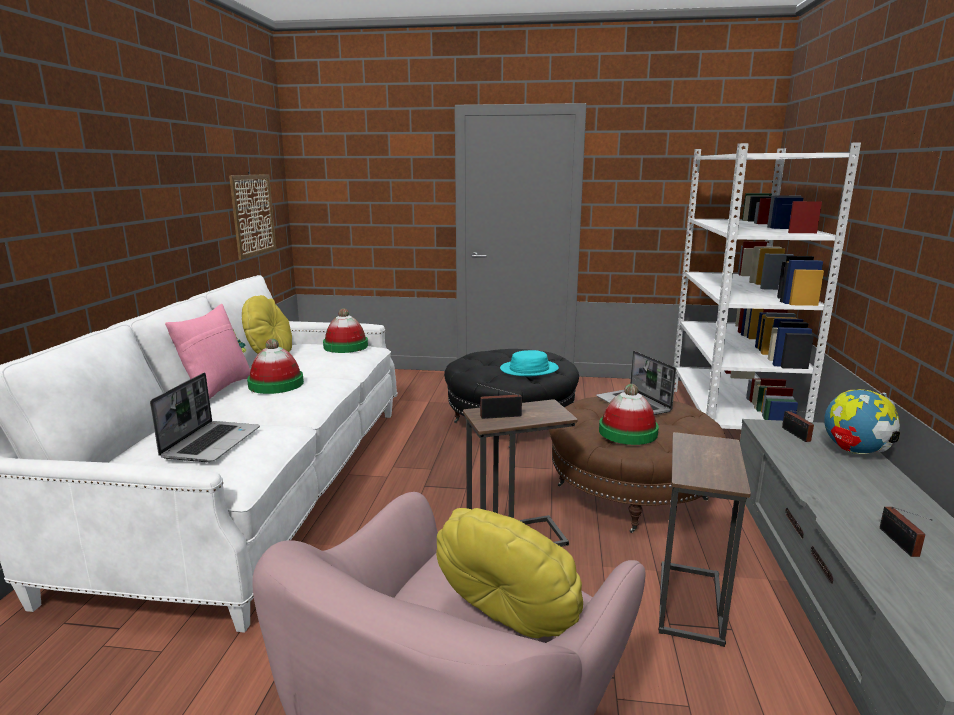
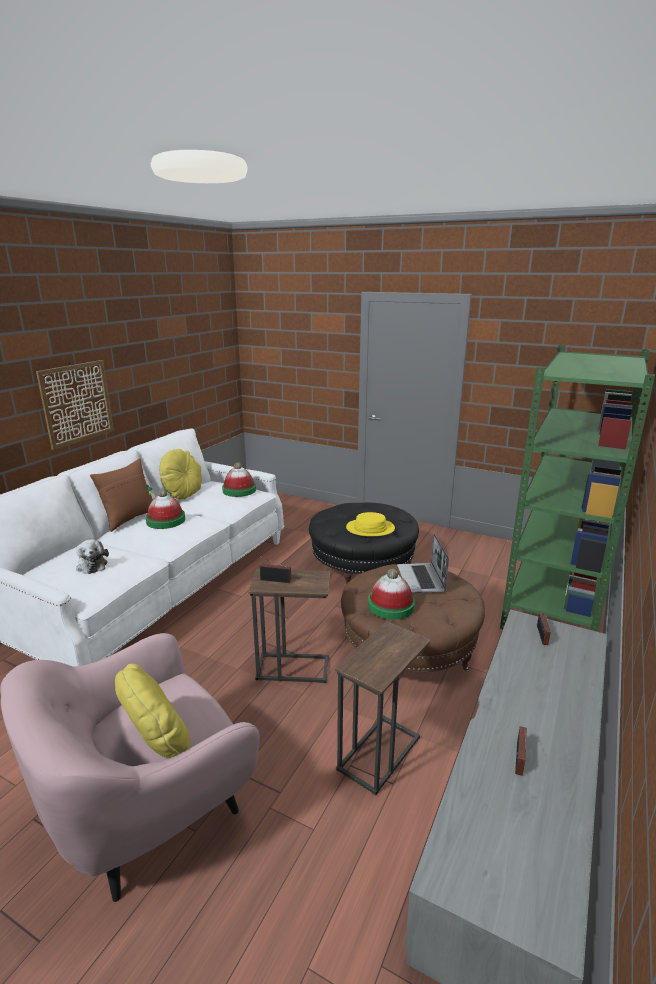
camera: 20 degrees right, 5 degrees up
laptop [150,373,260,462] -> plush toy [76,539,109,574]
pink pillow [165,304,250,400] -> brown pillow [90,458,153,532]
picture [229,172,276,260] -> picture moved to [36,360,114,450]
turquoise hat [500,350,559,377] -> yellow hat [346,512,395,536]
white bookcase [674,143,861,429] -> green bookcase [500,344,655,632]
globe [824,389,900,455] -> none

